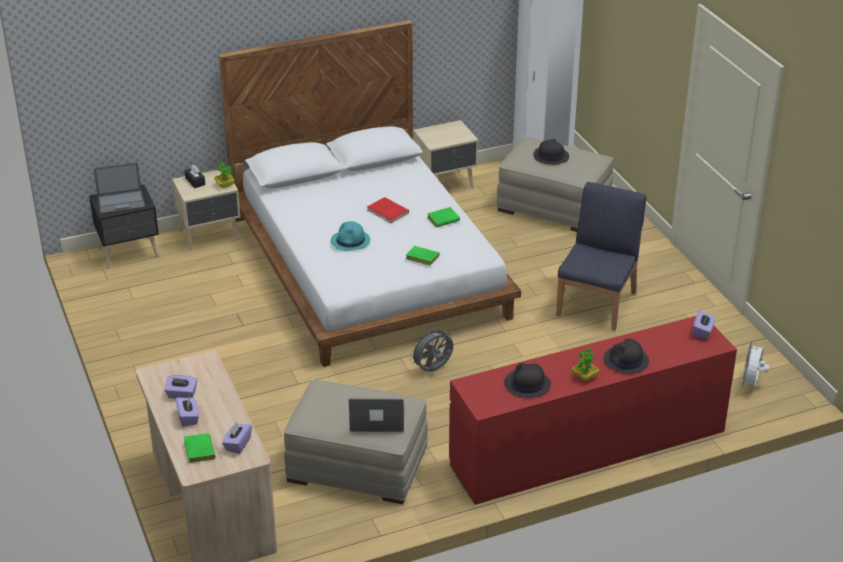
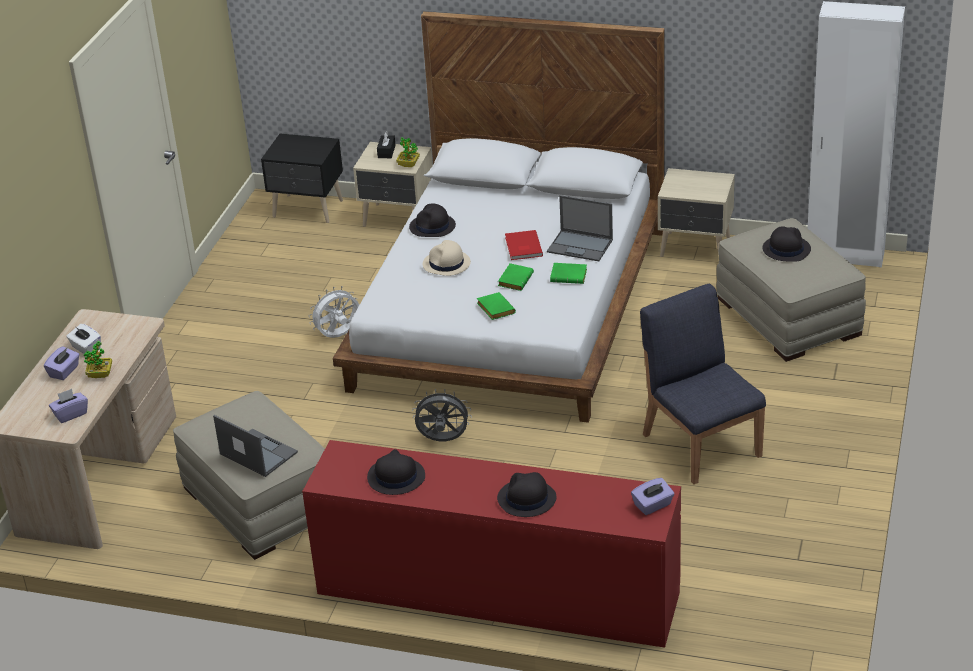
camera: 40 degrees right, 0 degrees up
laptop [93,162,145,214] -> laptop moved to [547,195,613,261]
purple tissue box [164,375,197,399] -> white tissue box [66,324,101,354]
green book [184,433,215,463] -> green book moved to [498,263,534,291]
turquoise hat [331,221,370,251] -> beige hat [423,240,471,276]
blue chair [556,182,646,331] -> blue chair turned 90 degrees counterclockwise [640,284,766,484]
potted plant [572,347,599,381] -> potted plant moved to [84,341,112,378]
white fan [742,341,770,388] -> white fan moved to [309,286,359,338]
none -> black hat [409,204,456,237]

